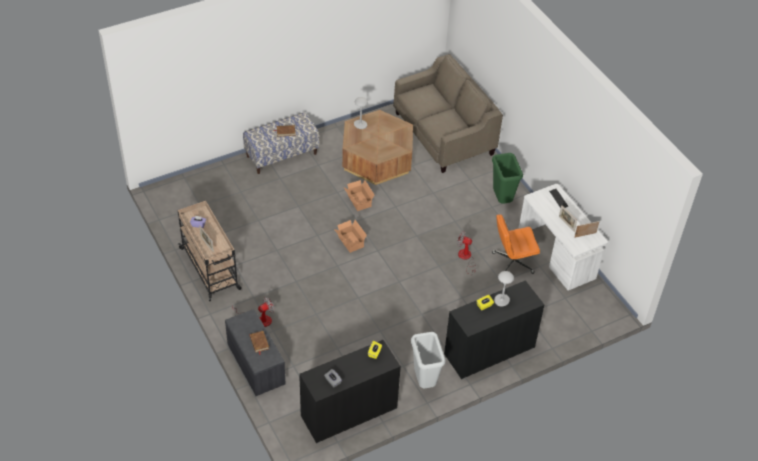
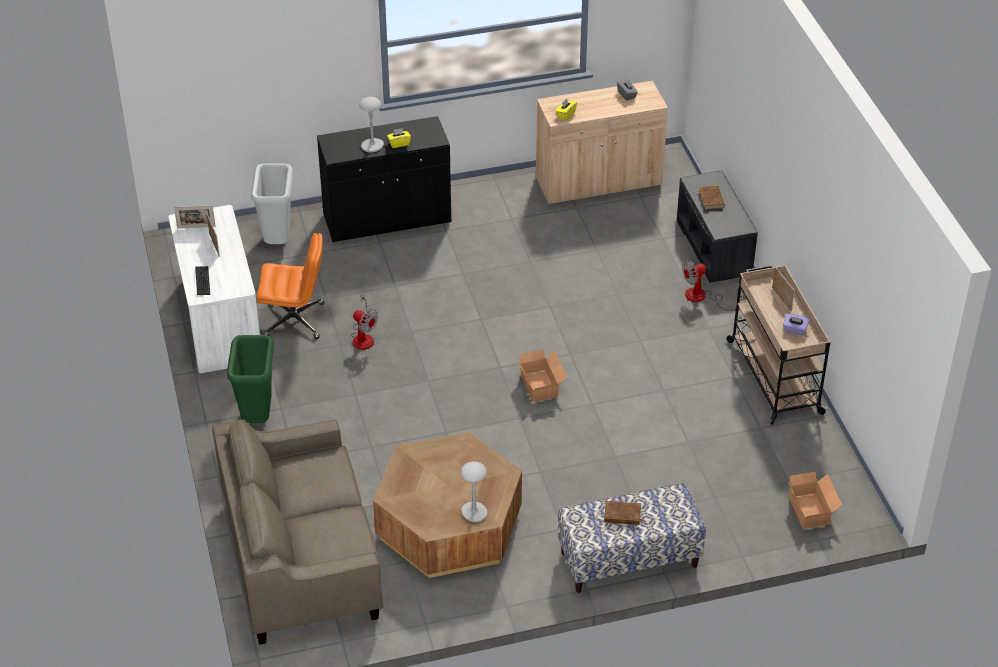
camera: 165 degrees left, 5 degrees down
black cabinet [299,340,401,443] -> beige cabinet [536,81,668,204]
cardboard box [344,180,374,211] -> cardboard box moved to [788,472,842,529]
grey trash can [411,332,446,388] -> grey trash can moved to [251,164,293,244]

